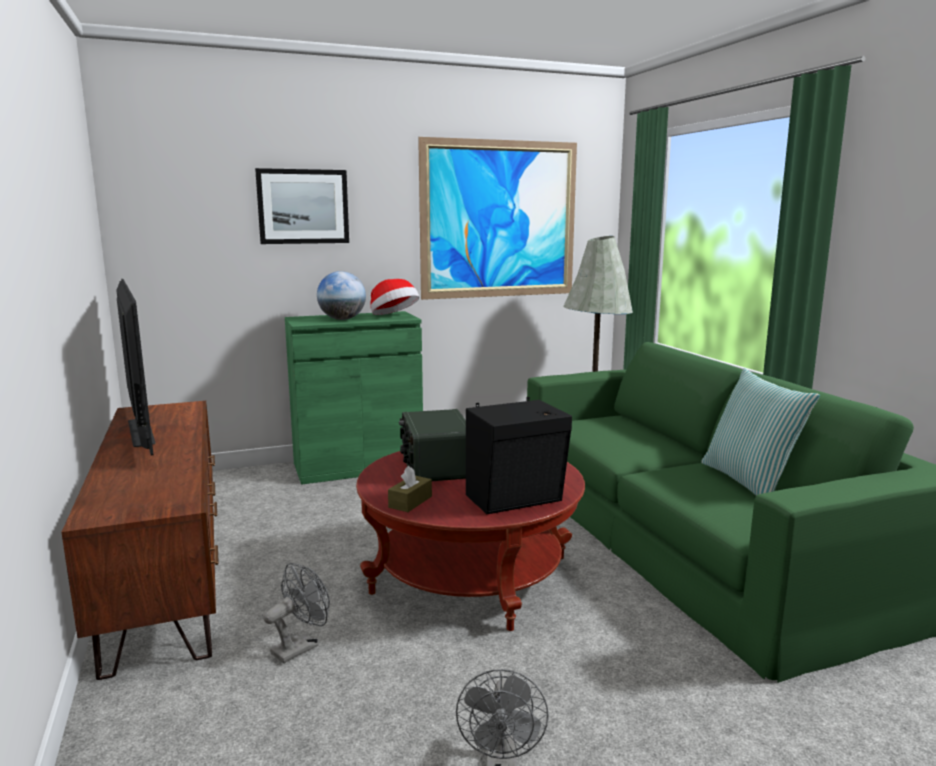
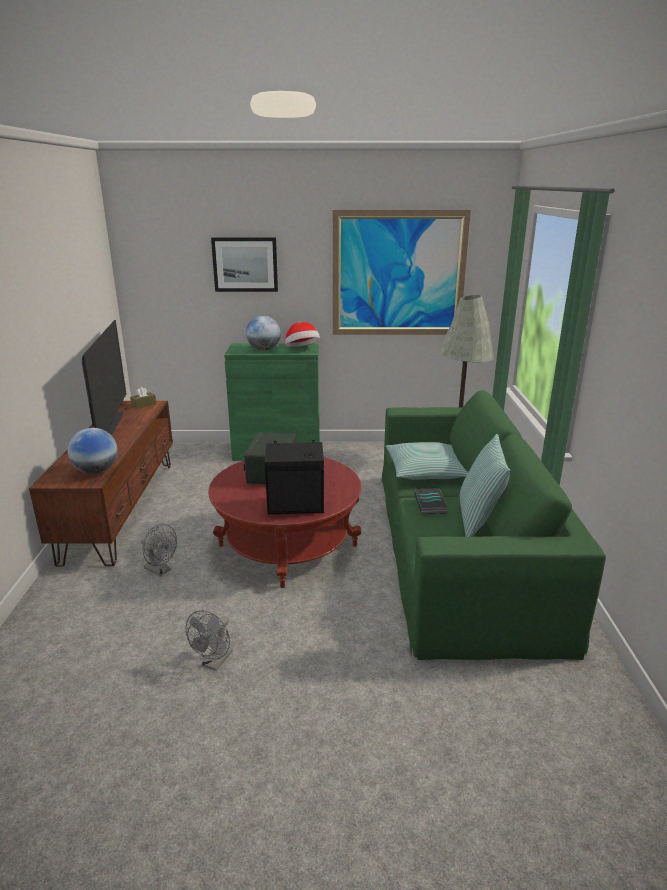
camera: 20 degrees right, 10 degrees up
grey fan [263,563,330,663] -> grey fan turned 60 degrees clockwise [141,524,177,576]
brown tissue box [388,466,432,512] -> brown tissue box moved to [130,387,156,409]
none -> globe [68,428,118,474]
none -> pillow [386,442,468,480]
none -> book [414,488,448,514]

